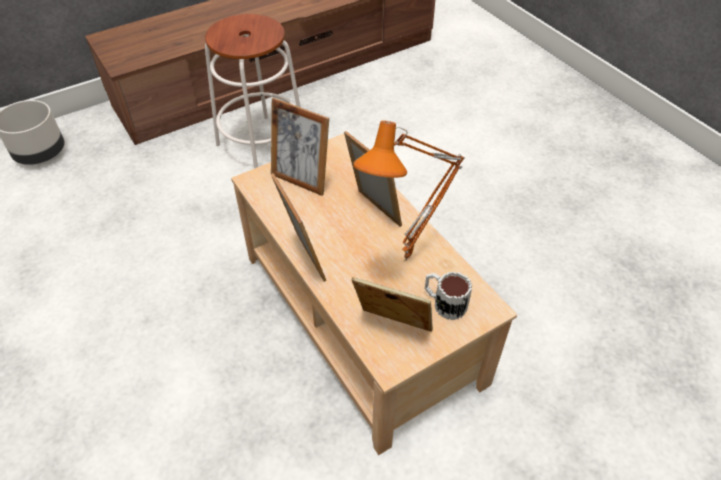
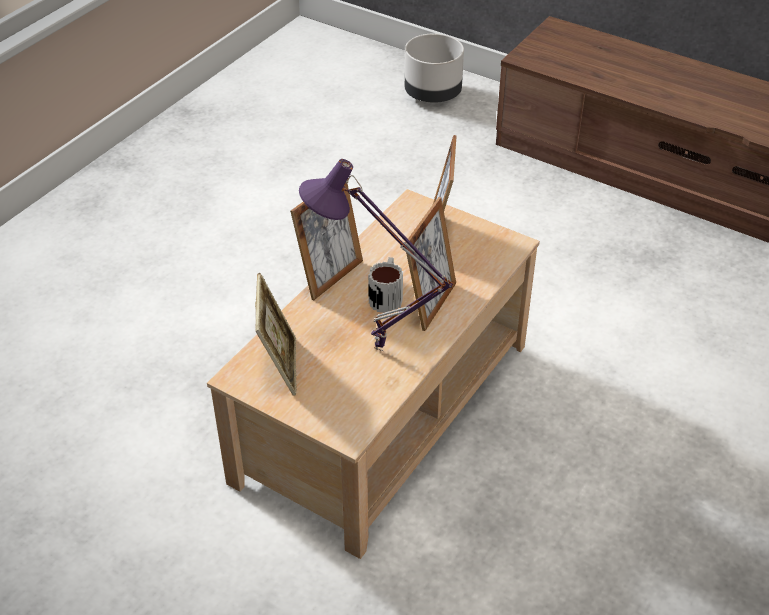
camera: 65 degrees right, 5 degrees down
white stool [205,14,301,169] -> none
orange table lamp [353,121,465,261] -> purple table lamp [299,159,454,351]
mug [425,271,472,321] -> mug moved to [368,257,403,313]

